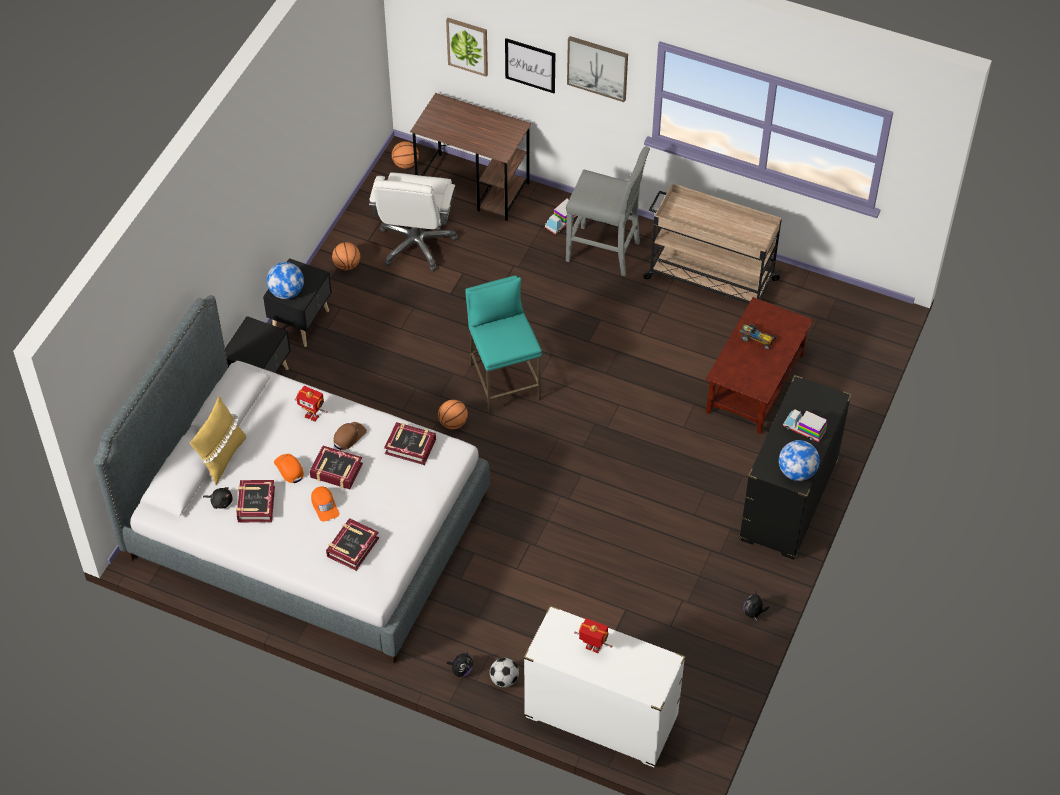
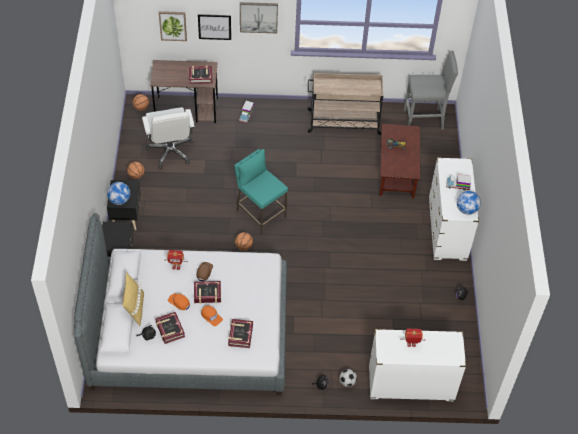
camera: 25 degrees left, 0 degrees up
book [384,422,436,465] -> book moved to [189,66,212,84]
grey stool [566,146,650,276] -> grey stool moved to [404,51,458,130]
black dresser [739,375,852,560] -> white dresser [429,158,479,261]

